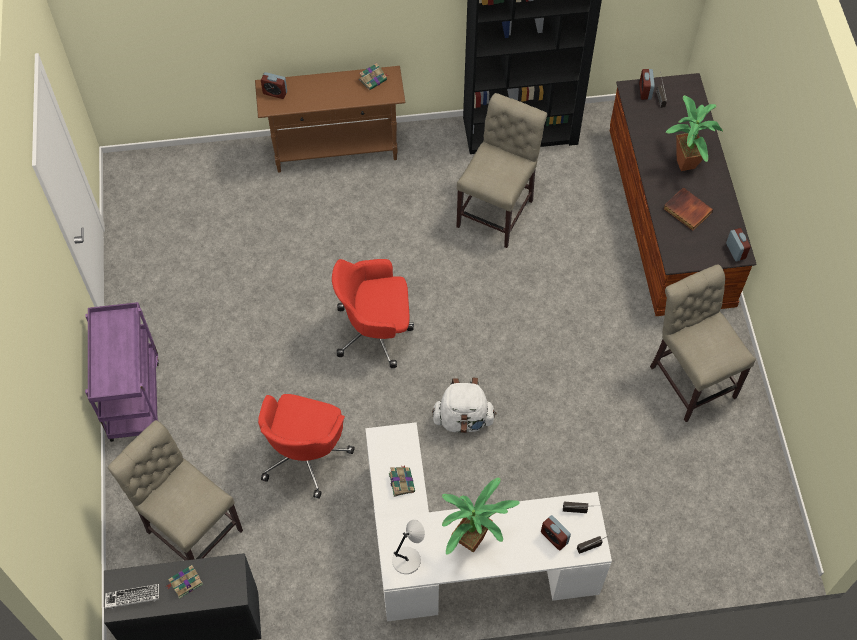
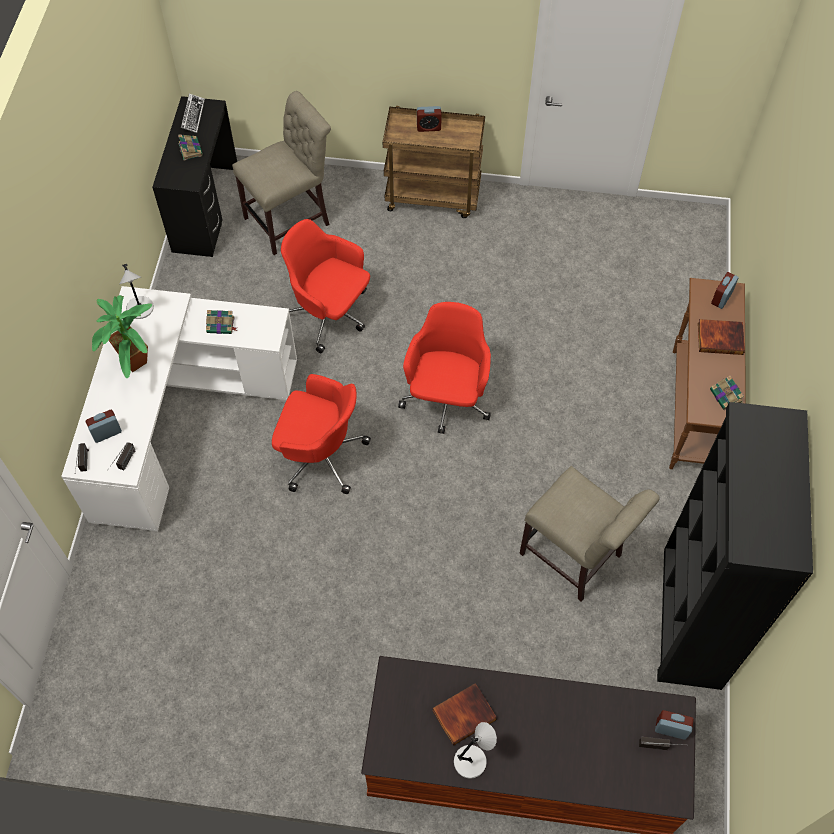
camera: 105 degrees right, 0 degrees up
purple cart [85,302,159,442] -> brown cart [383,106,485,218]
white backpack [432,377,496,433] -> red office chair [272,374,371,494]
beige chair [650,264,756,422] -> none
potted plant [666,95,723,171] -> none
alarm clock [726,228,750,261] -> alarm clock moved to [417,106,442,132]
none -> grey table lamp [454,722,497,779]
none -> book [698,319,745,355]

